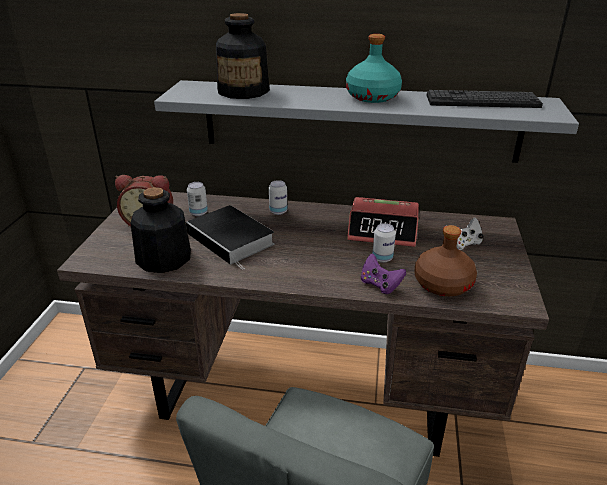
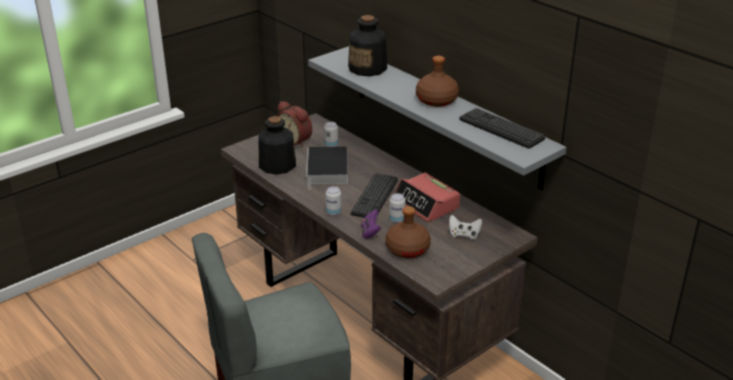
camera: 40 degrees right, 0 degrees up
can [269,180,287,215] -> can moved to [325,186,342,216]
turquoise bottle [346,34,402,103] -> brown bottle [416,56,459,107]
none -> keyboard [351,173,398,218]

